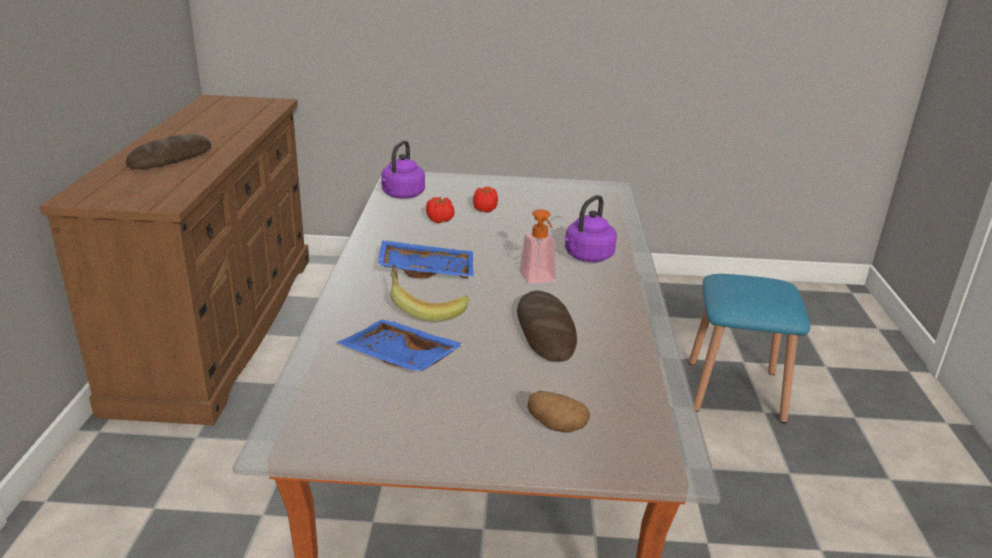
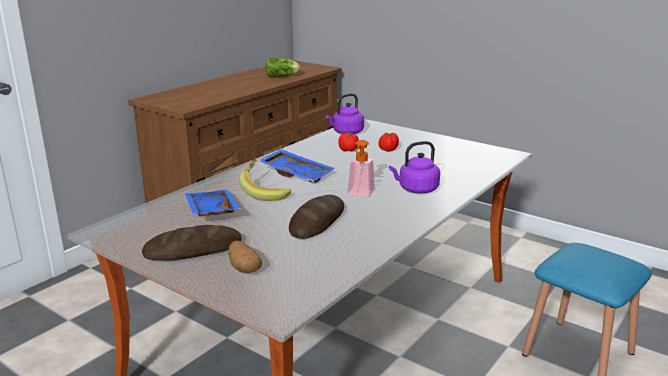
camera: 35 degrees right, 5 degrees down
bread [125,134,211,169] -> bread moved to [142,225,241,261]
none -> lettuce [266,58,300,77]

